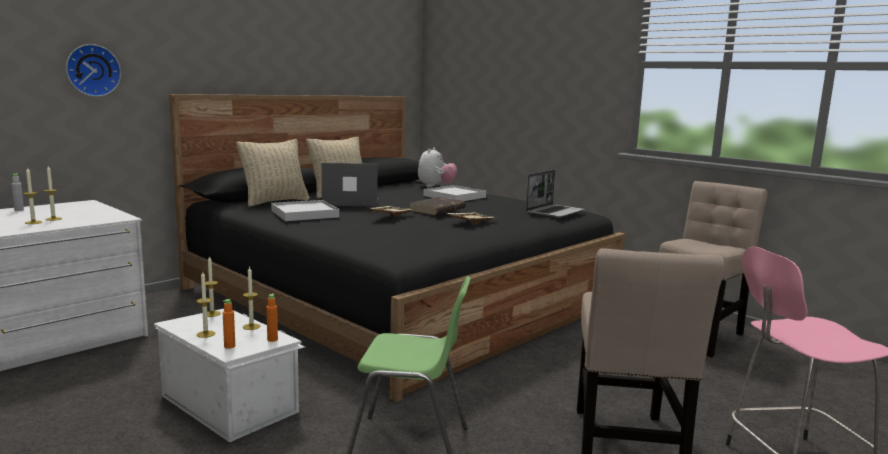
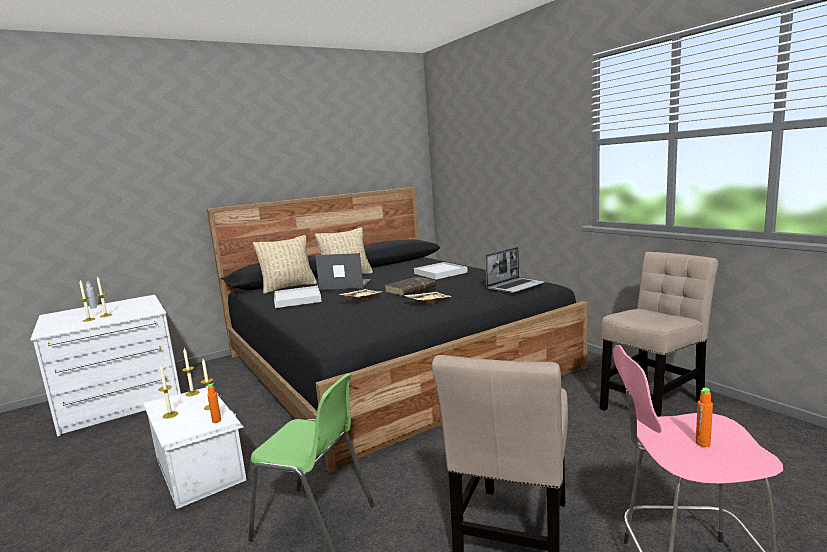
camera: 15 degrees right, 0 degrees up
wall clock [66,44,121,97] -> none
orange bottle [223,299,235,349] -> orange bottle moved to [696,388,713,447]
plush toy [418,147,457,188] -> none

